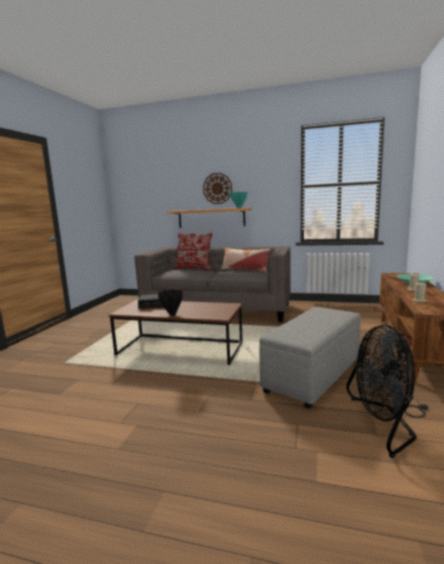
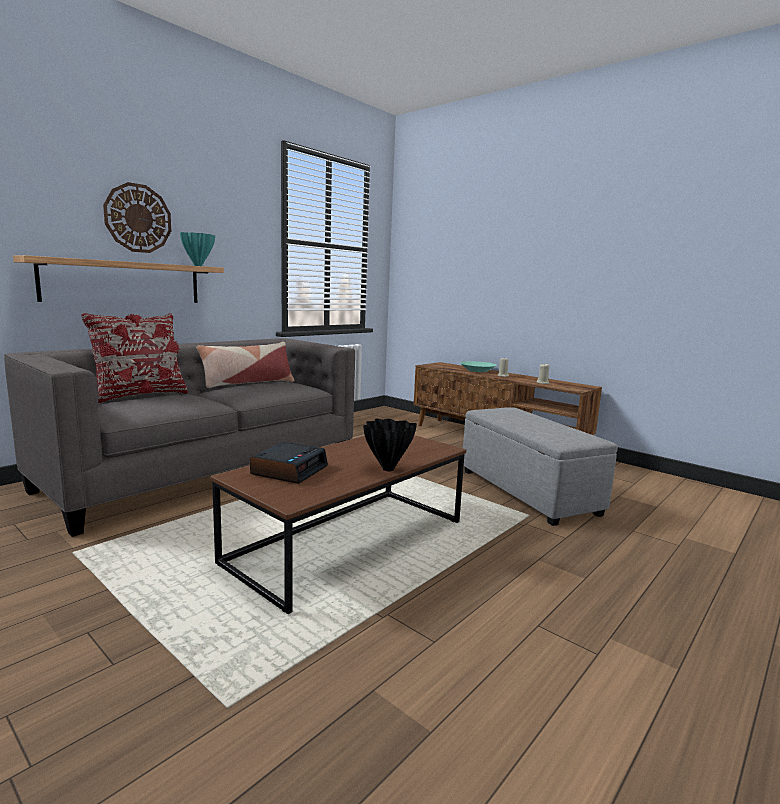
camera: 65 degrees left, 0 degrees up
black fan [346,325,430,459] -> none

